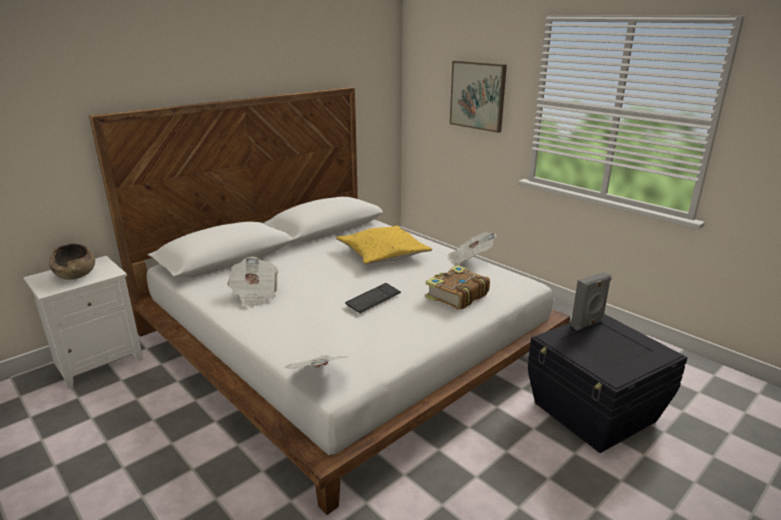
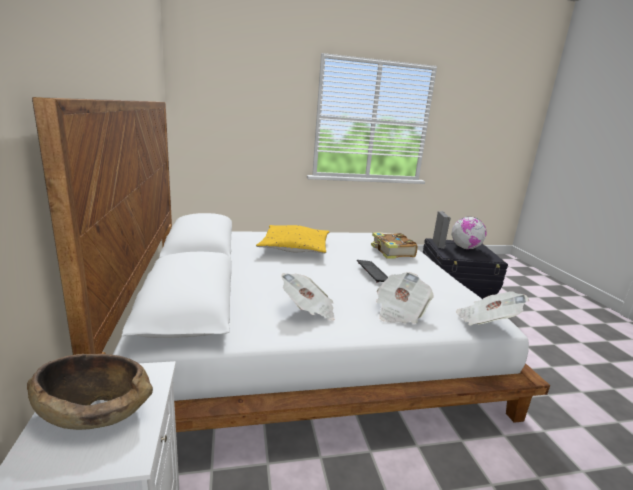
camera: 60 degrees left, 5 degrees down
newspaper [448,232,497,263] -> newspaper moved to [376,272,433,324]
picture [450,61,507,133] -> none
none -> globe [451,217,487,249]

